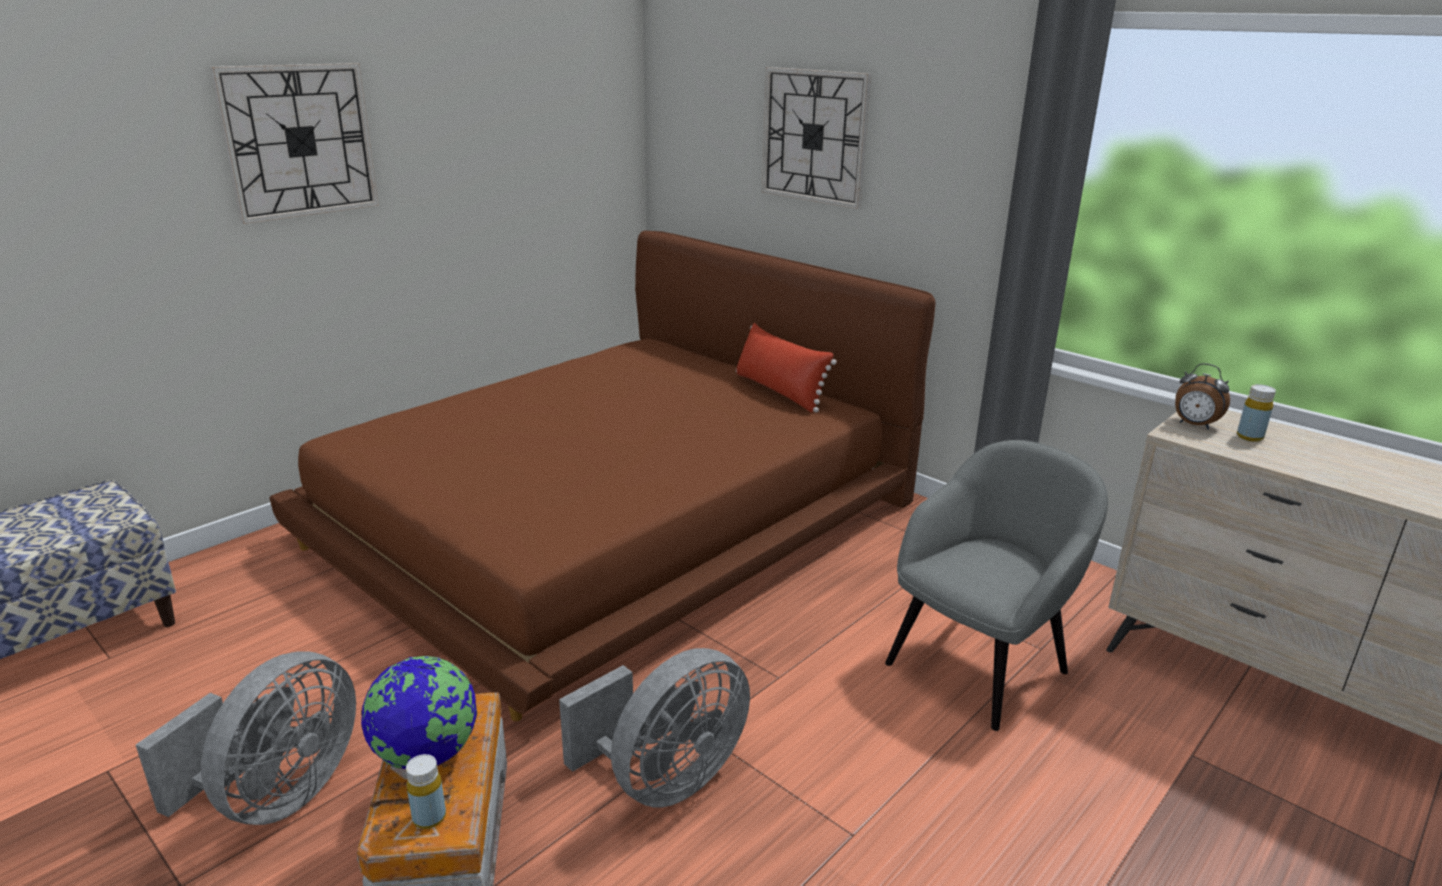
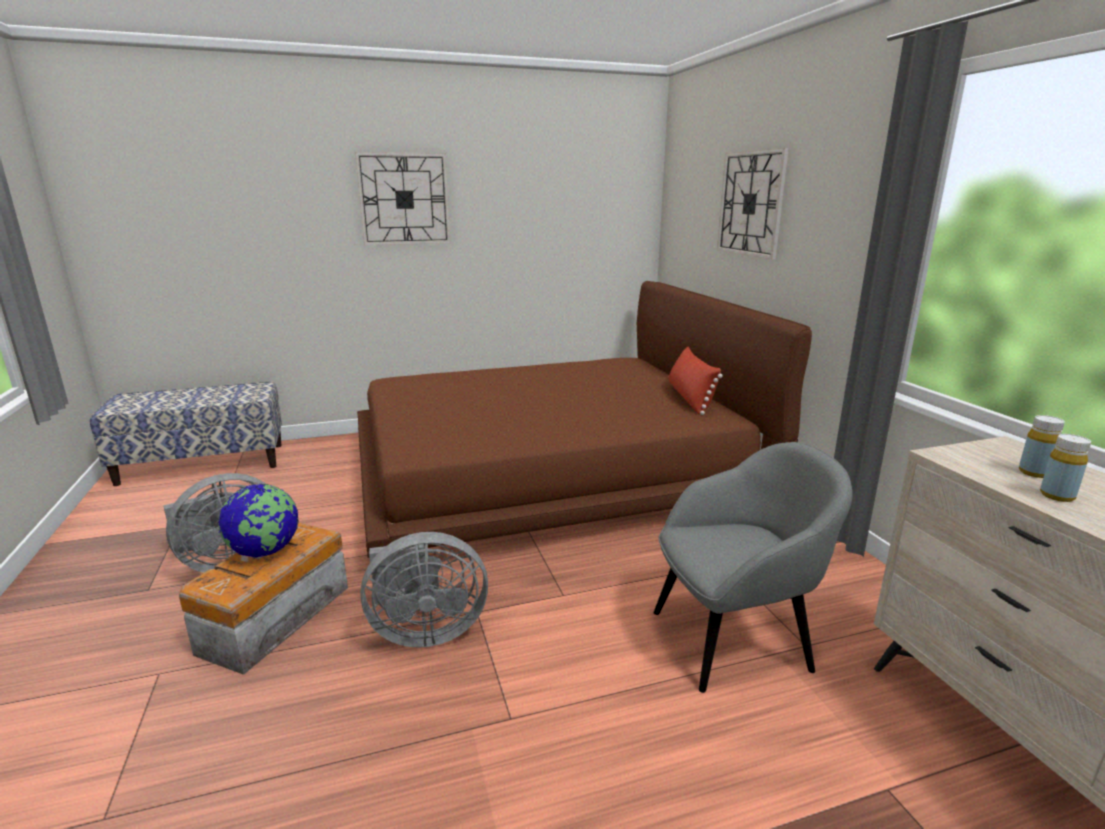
camera: 30 degrees right, 5 degrees down
yellow bottle [406,754,446,829] -> yellow bottle moved to [1040,434,1091,502]
alarm clock [1175,363,1230,429] -> none

